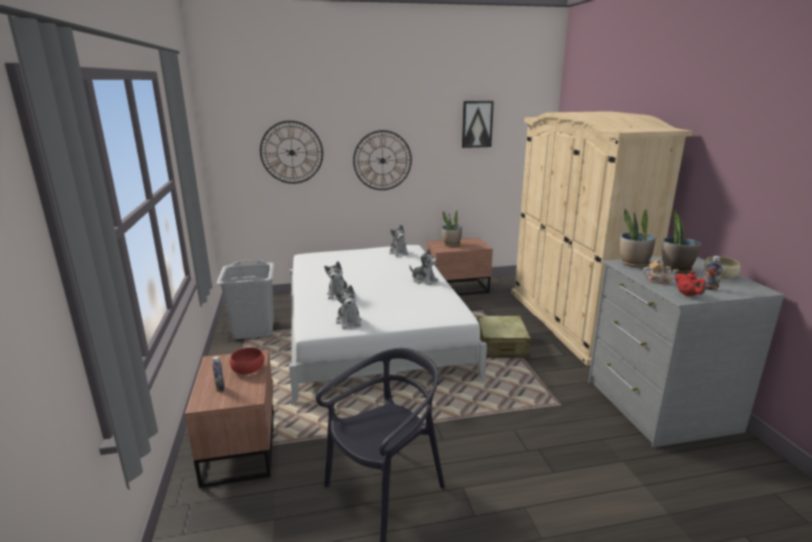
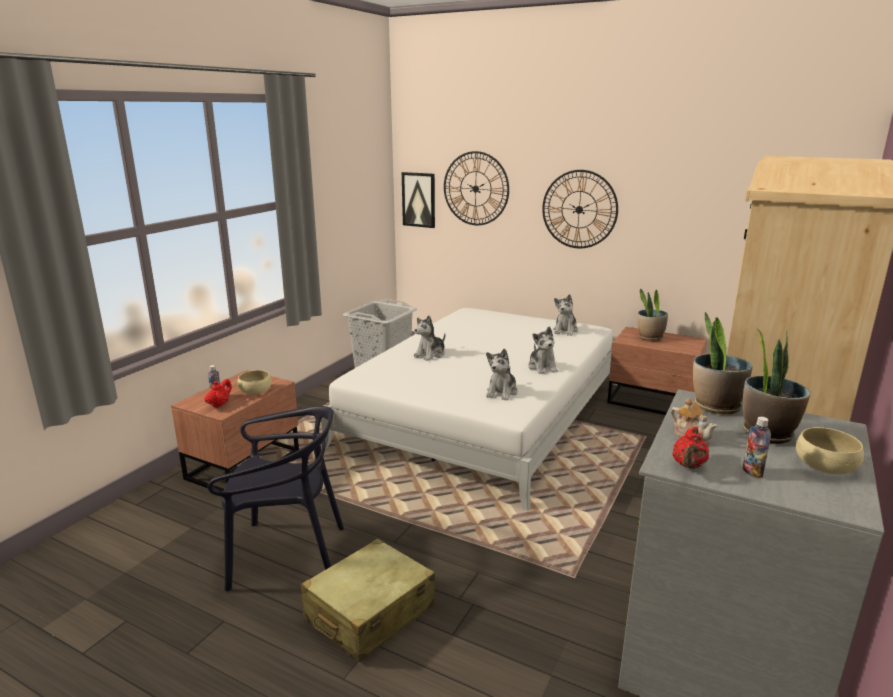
camera: 40 degrees right, 0 degrees up
red bowl [230,348,264,374] -> beige bowl [237,370,272,394]
plush toy [335,285,362,329] -> plush toy moved to [486,349,518,401]
picture [462,101,494,148] -> picture moved to [402,172,435,228]
beige suitcase [478,315,531,358] -> beige suitcase moved to [301,538,435,662]
none -> red teapot [205,379,232,408]

